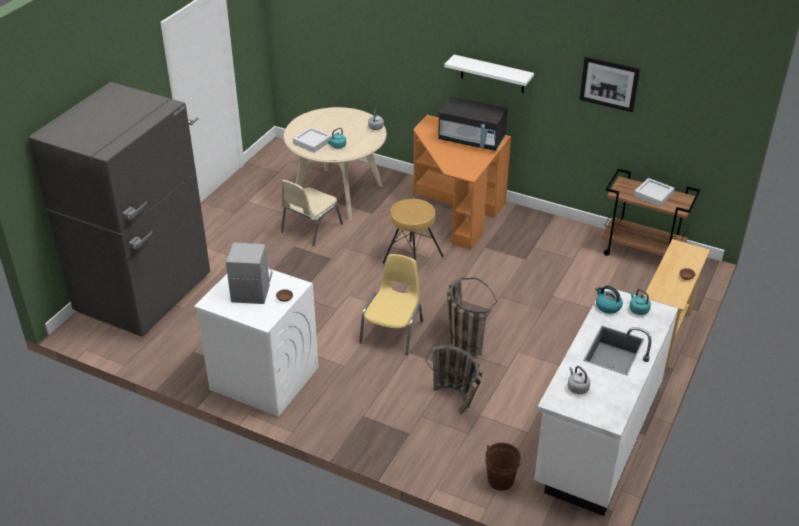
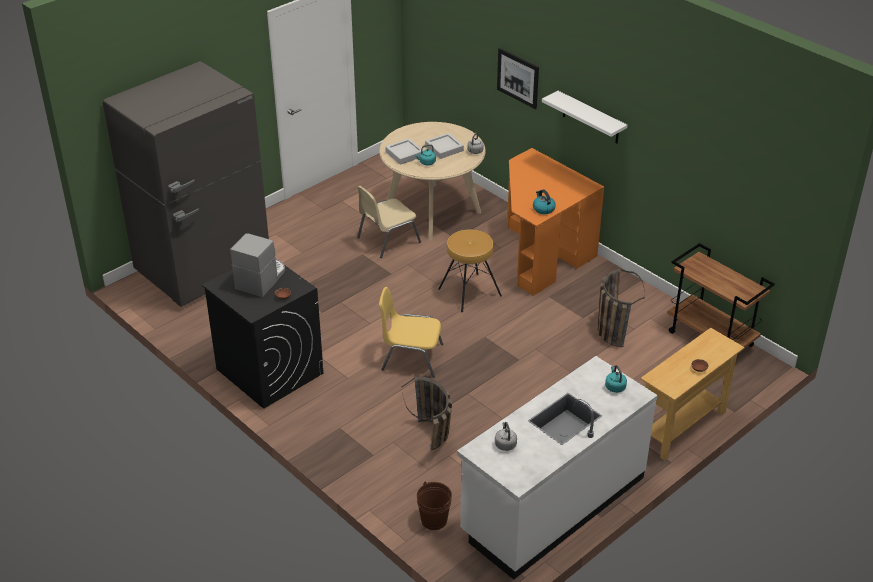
camera: 20 degrees right, 0 degrees up
white washing machine [194,270,319,417] -> black washing machine [202,265,324,409]
yellow chair [359,254,423,355] -> yellow chair turned 120 degrees counterclockwise [379,287,443,378]
black microwave [438,97,508,151] -> none
basket [447,278,497,356] -> basket moved to [598,269,645,347]
picture [579,56,640,112] -> picture moved to [497,48,539,109]
kettle [596,286,623,314] -> kettle moved to [533,189,556,214]
grey tray [634,178,675,207] -> grey tray moved to [425,133,464,159]

